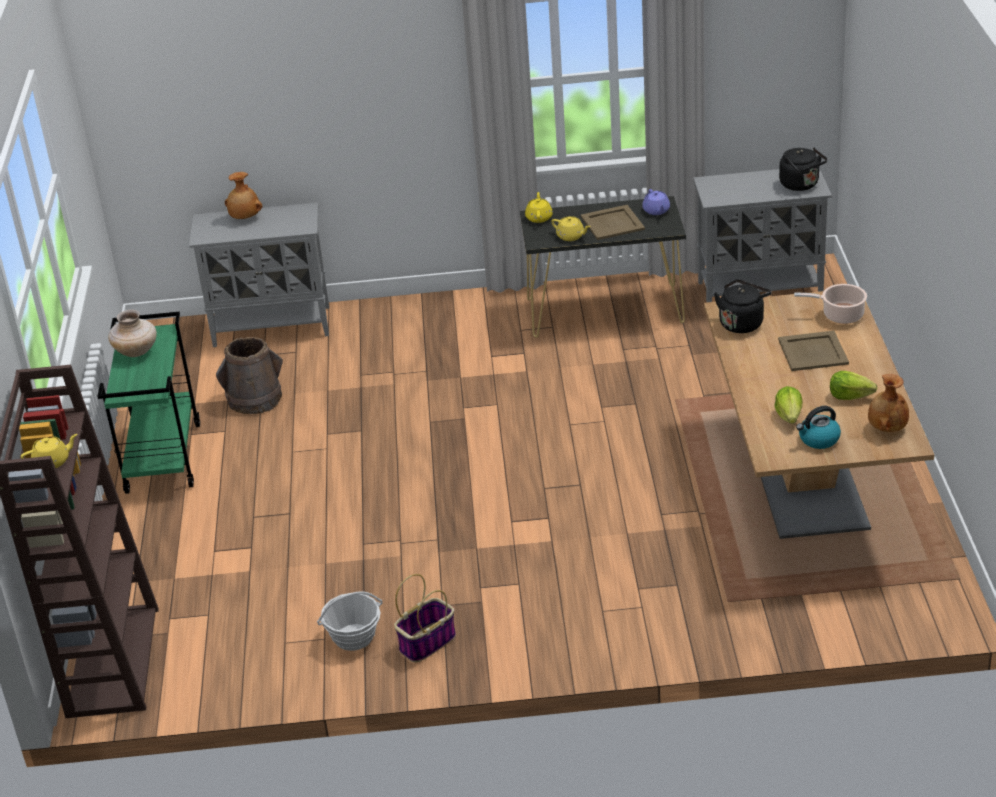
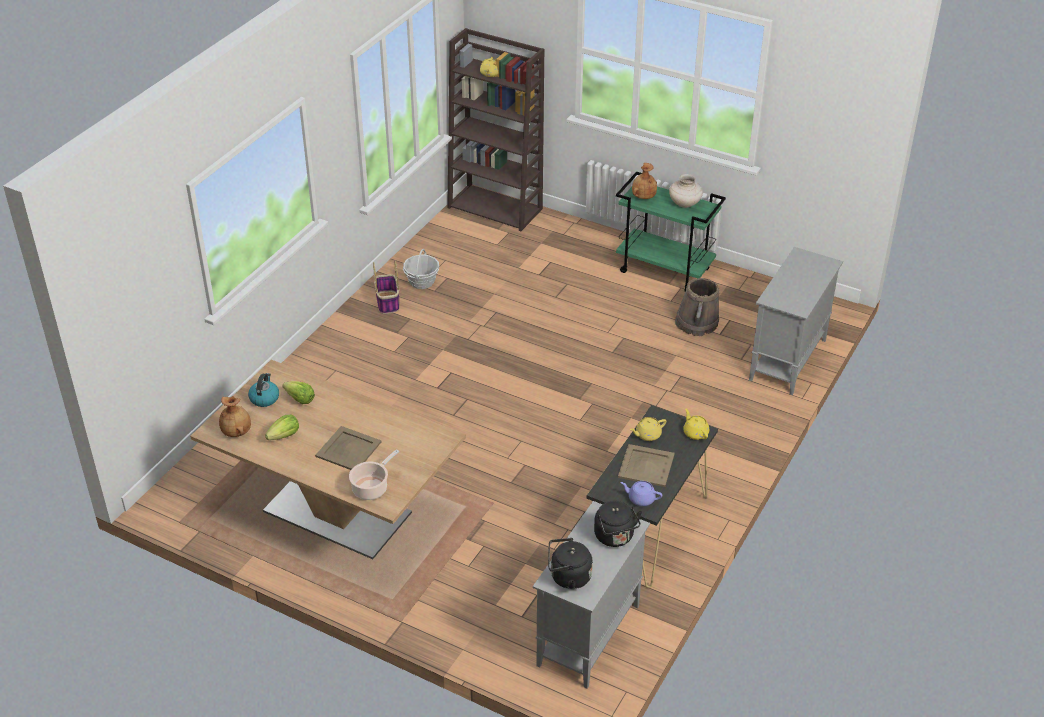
camera: 120 degrees right, 5 degrees up
brown vase [225,172,262,219] -> brown vase moved to [632,163,657,199]
yellow teapot [525,192,553,223] -> yellow teapot turned 150 degrees counterclockwise [683,409,709,440]
black kettle [714,279,771,333] -> black kettle moved to [594,501,642,547]

